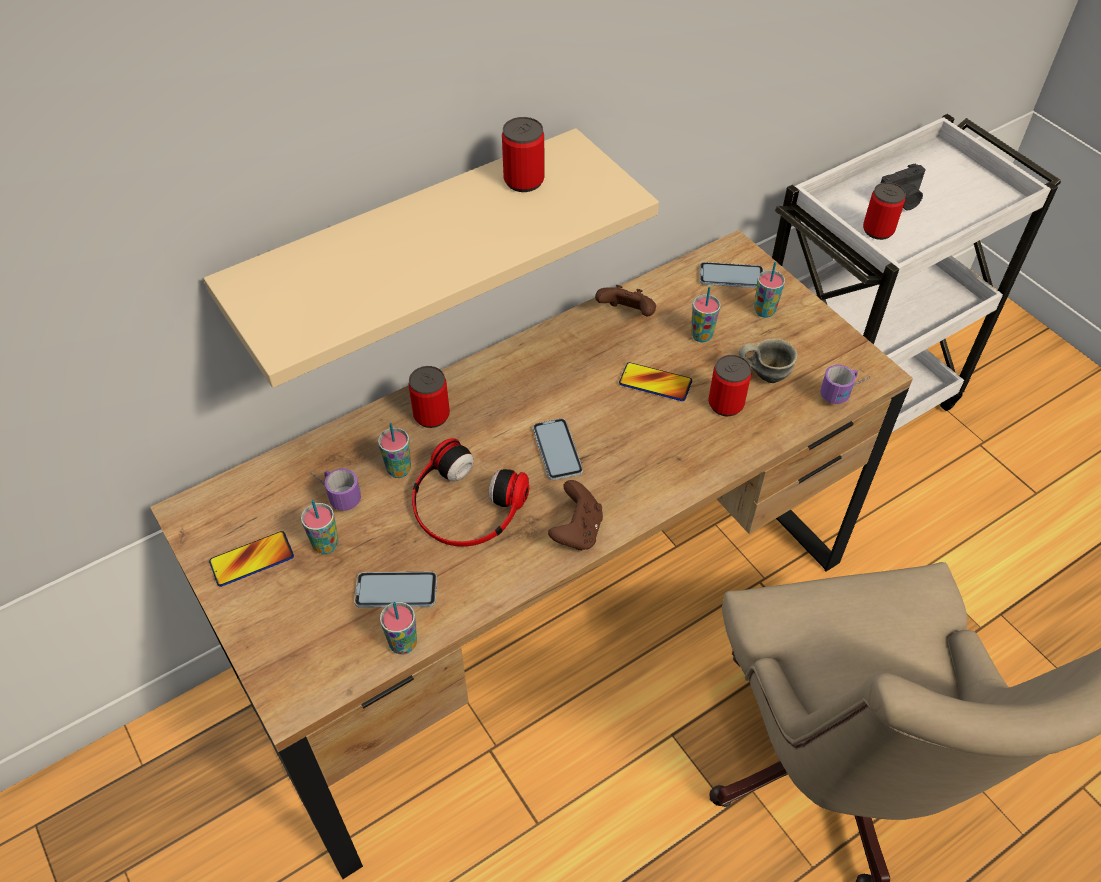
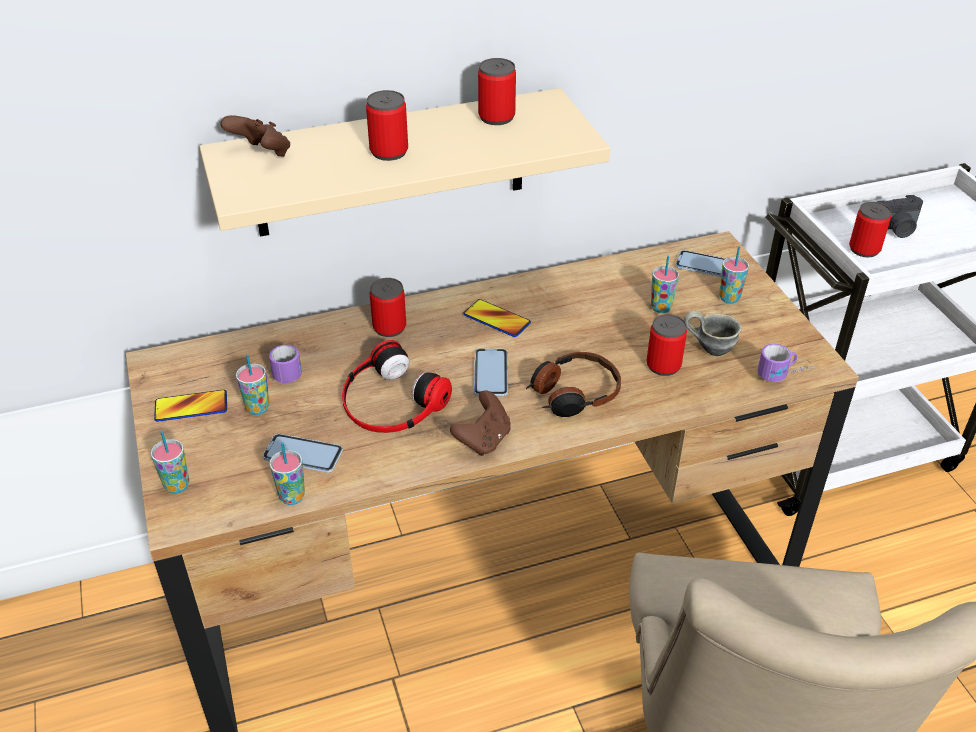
camera: 15 degrees right, 10 degrees down
cup [378,423,411,478] -> cup moved to [151,431,190,494]
brown game controller [595,285,656,316] -> brown game controller moved to [220,115,290,157]
phone [619,362,692,401] -> phone moved to [463,299,531,337]
none -> can [366,90,408,161]
none -> headphones [526,352,621,417]

